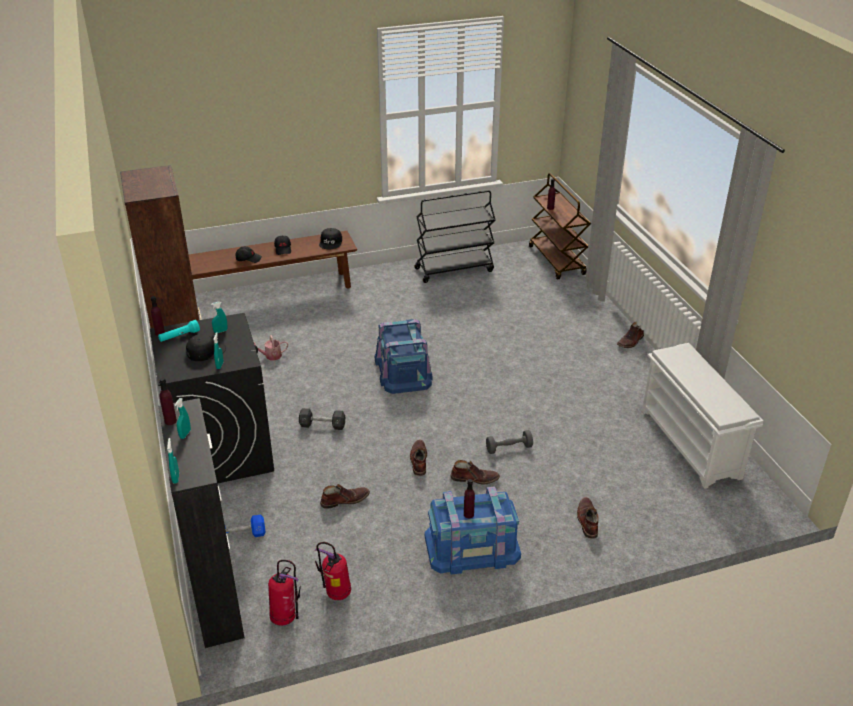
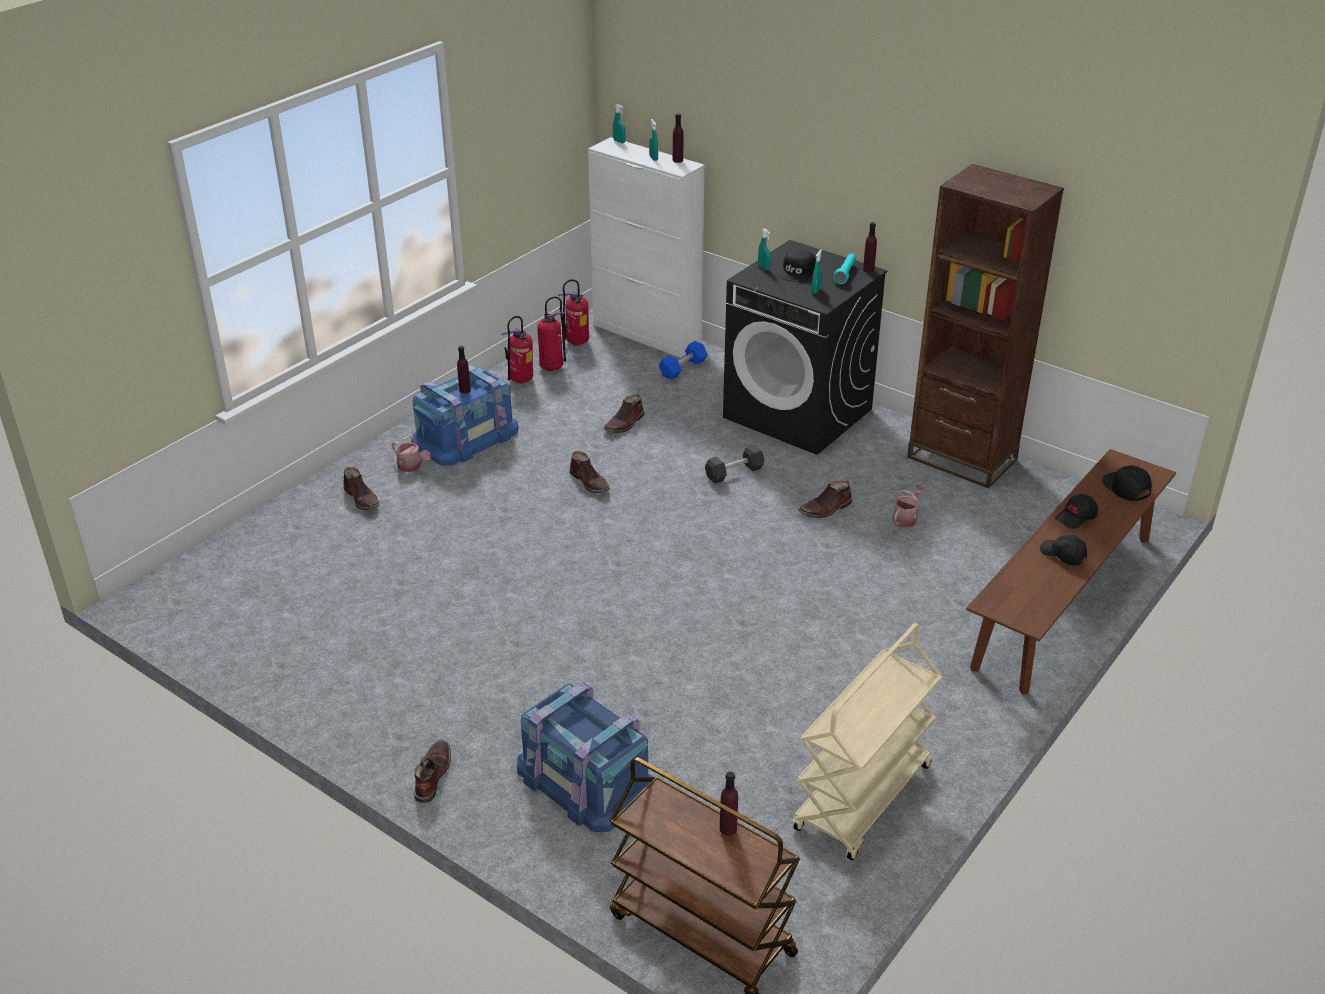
camera: 145 degrees right, 0 degrees up
black cabinet [159,398,244,648] -> white cabinet [588,137,705,358]
black cap [319,228,342,249] -> black cap moved to [1102,466,1152,501]
blue storage box [375,319,433,394] -> blue storage box moved to [517,682,653,832]
black cart [414,190,495,283] -> beige cart [792,623,942,860]
brown boot [451,460,500,484] -> brown boot moved to [798,481,852,518]
grey dumbbell [486,430,533,454] -> none
white shoe rack [642,343,763,489] -> none
none -> watering can [392,436,431,472]
none -> fire extinguisher [501,316,533,383]

